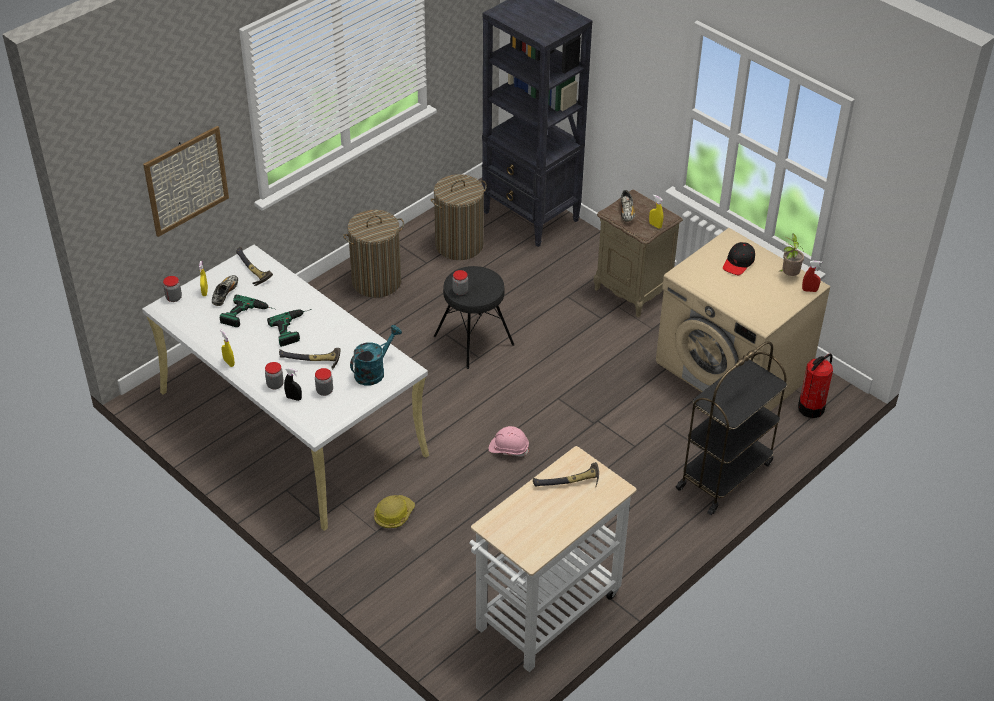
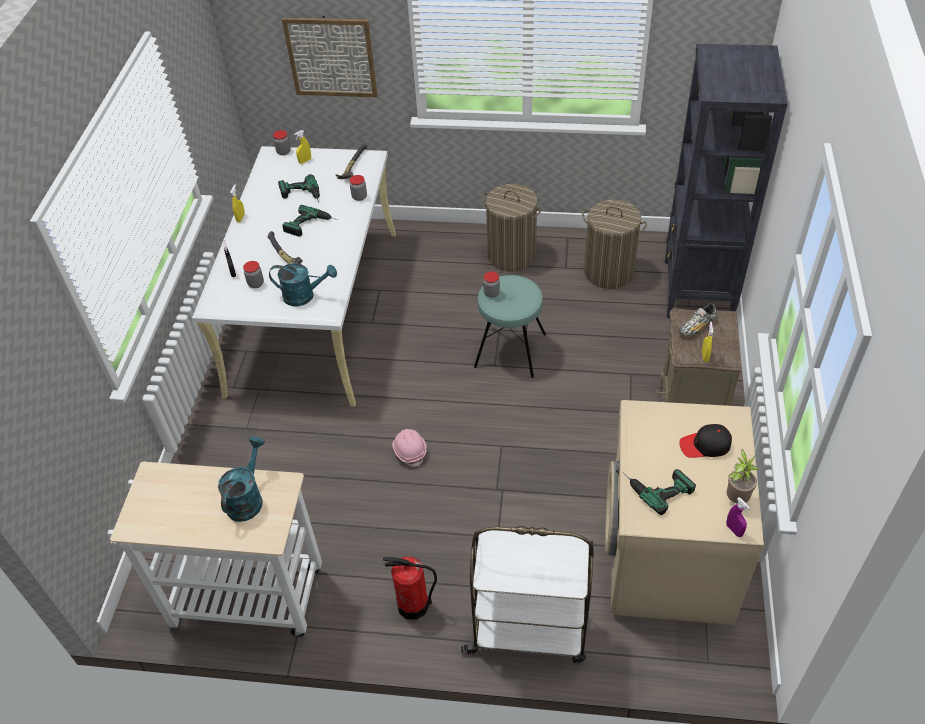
camera: 55 degrees right, 5 degrees up
shoe [212,275,238,306] -> none
jar [265,362,284,389] -> jar moved to [350,175,367,201]
hard hat [374,495,415,528] -> none
black stool [434,266,514,369] -> turquoise stool [474,275,546,378]
hammer [533,462,599,487] -> turquoise watering can [218,436,265,522]
black cart [676,341,787,515] -> white cart [461,526,594,663]
fire extinguisher [798,353,833,418] -> fire extinguisher moved to [383,557,437,619]
red spray bottle [802,261,822,292] -> purple spray bottle [726,498,750,537]
none -> power drill [623,469,696,515]

